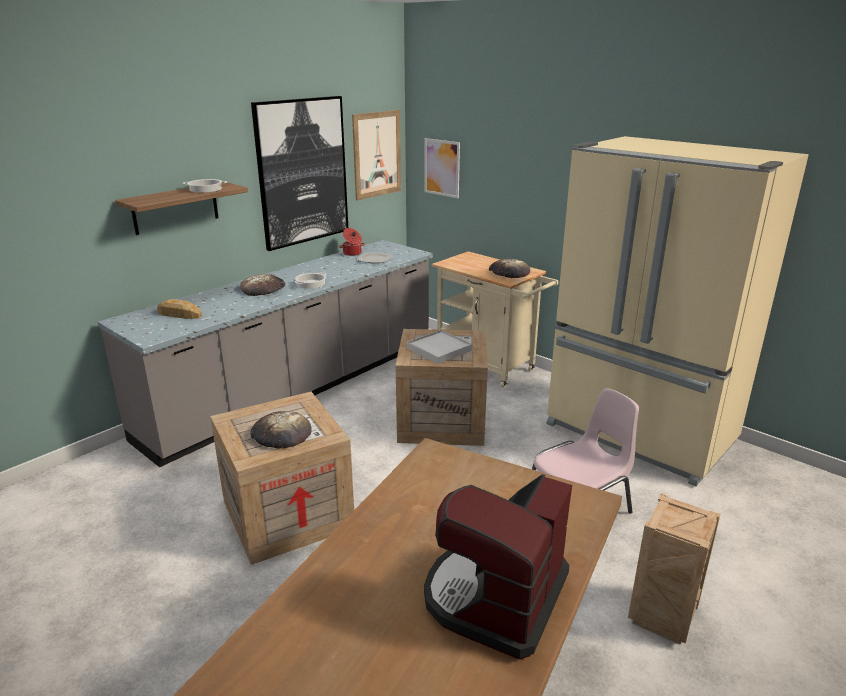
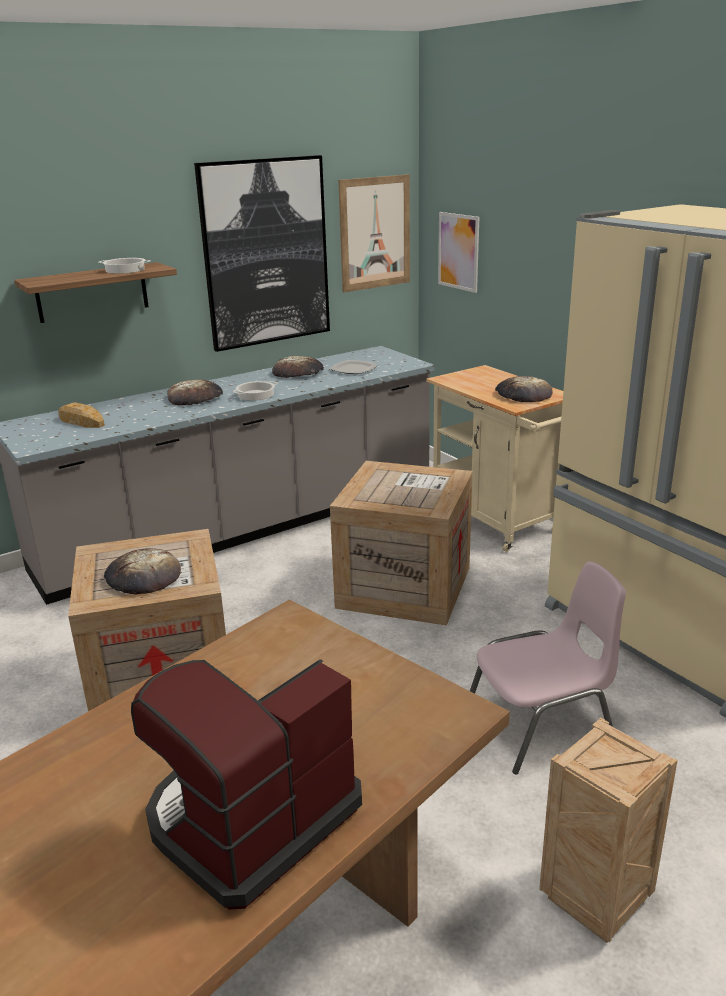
camera: 15 degrees right, 0 degrees up
cooking pot [339,228,365,256] -> none
white tray [407,330,473,364] -> none
none -> bread [272,356,324,378]

